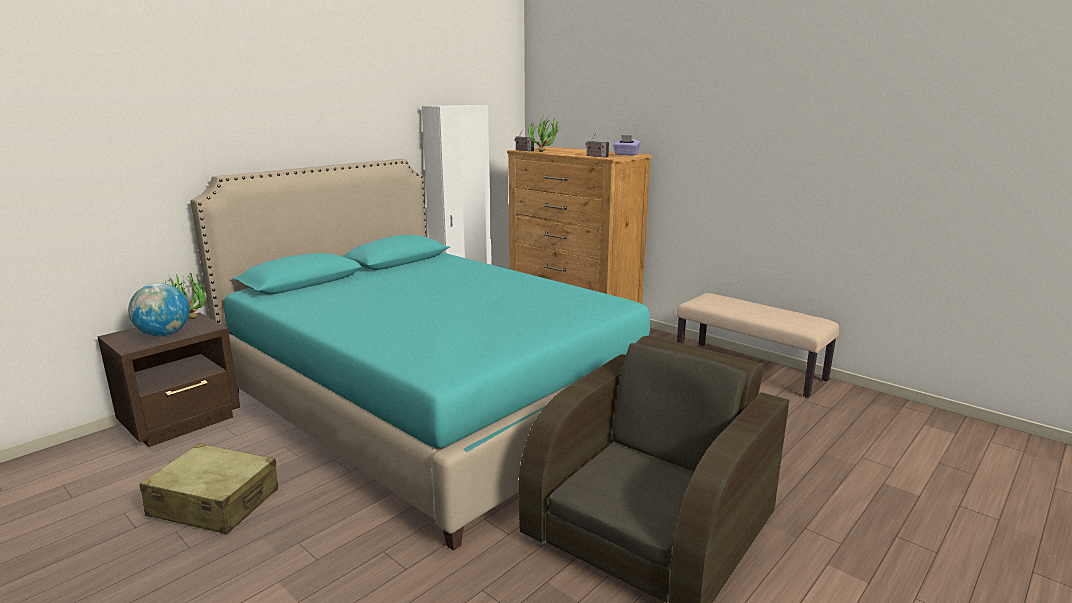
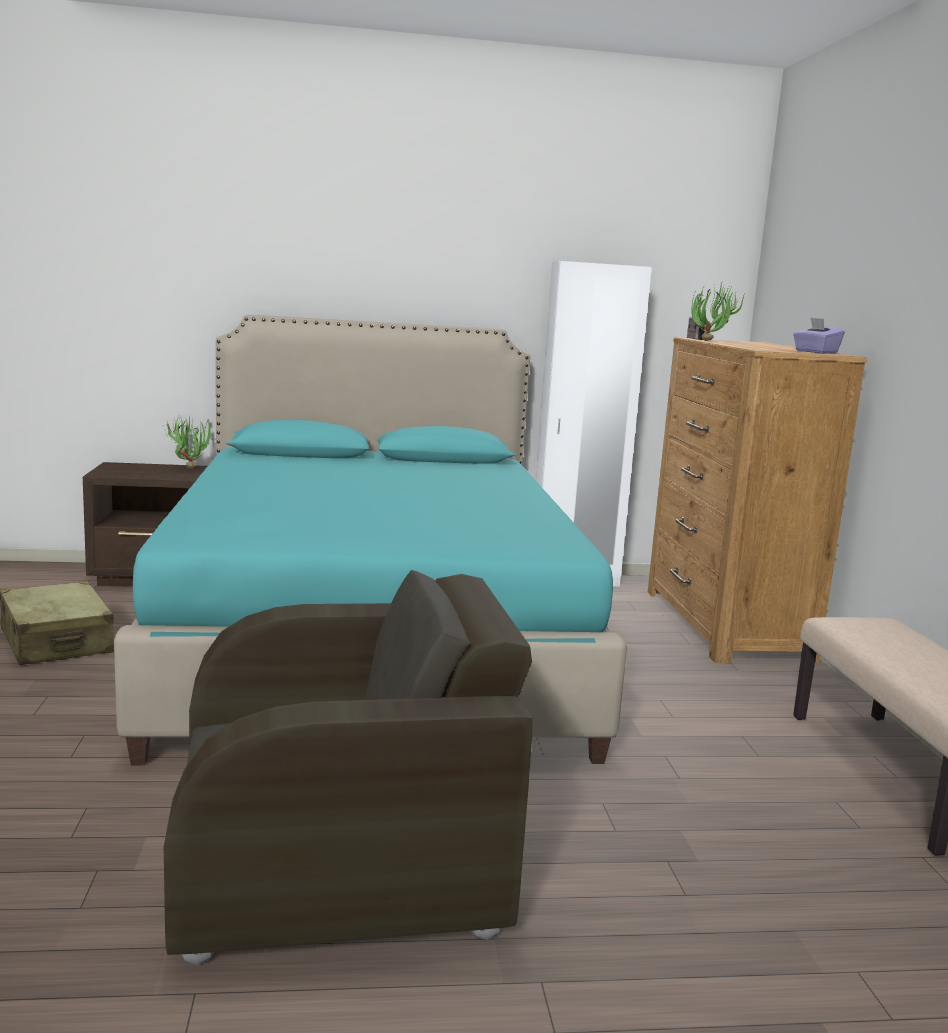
camera: 40 degrees right, 5 degrees down
globe [128,283,190,336] -> none
radio [586,133,609,157] -> none

